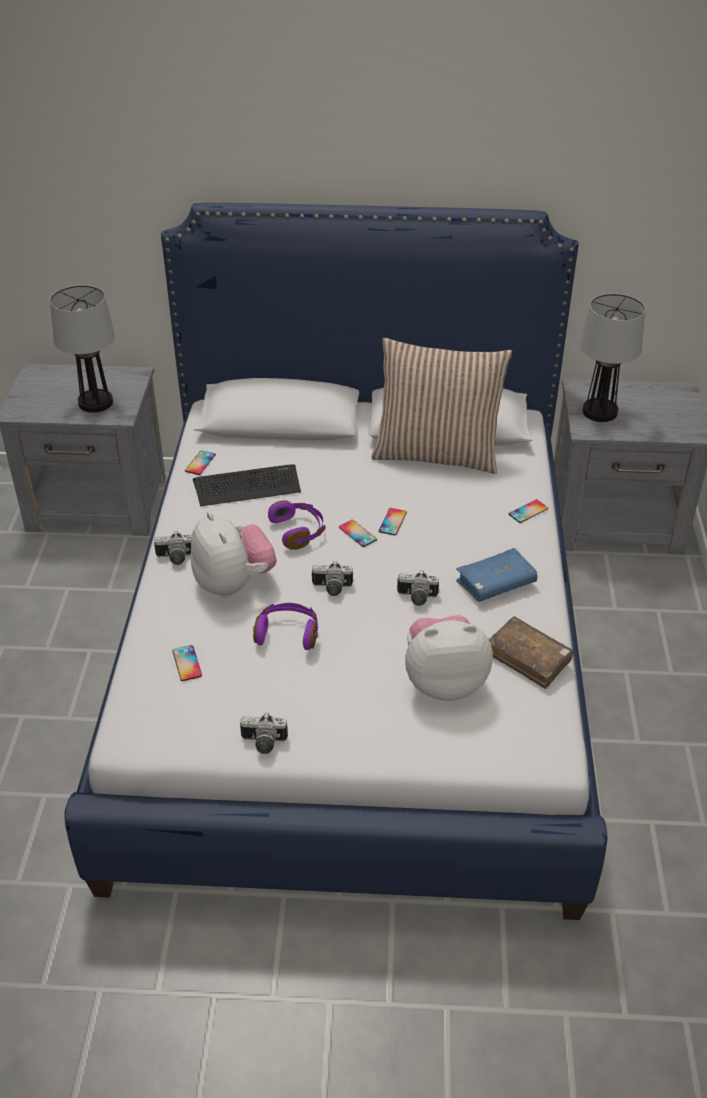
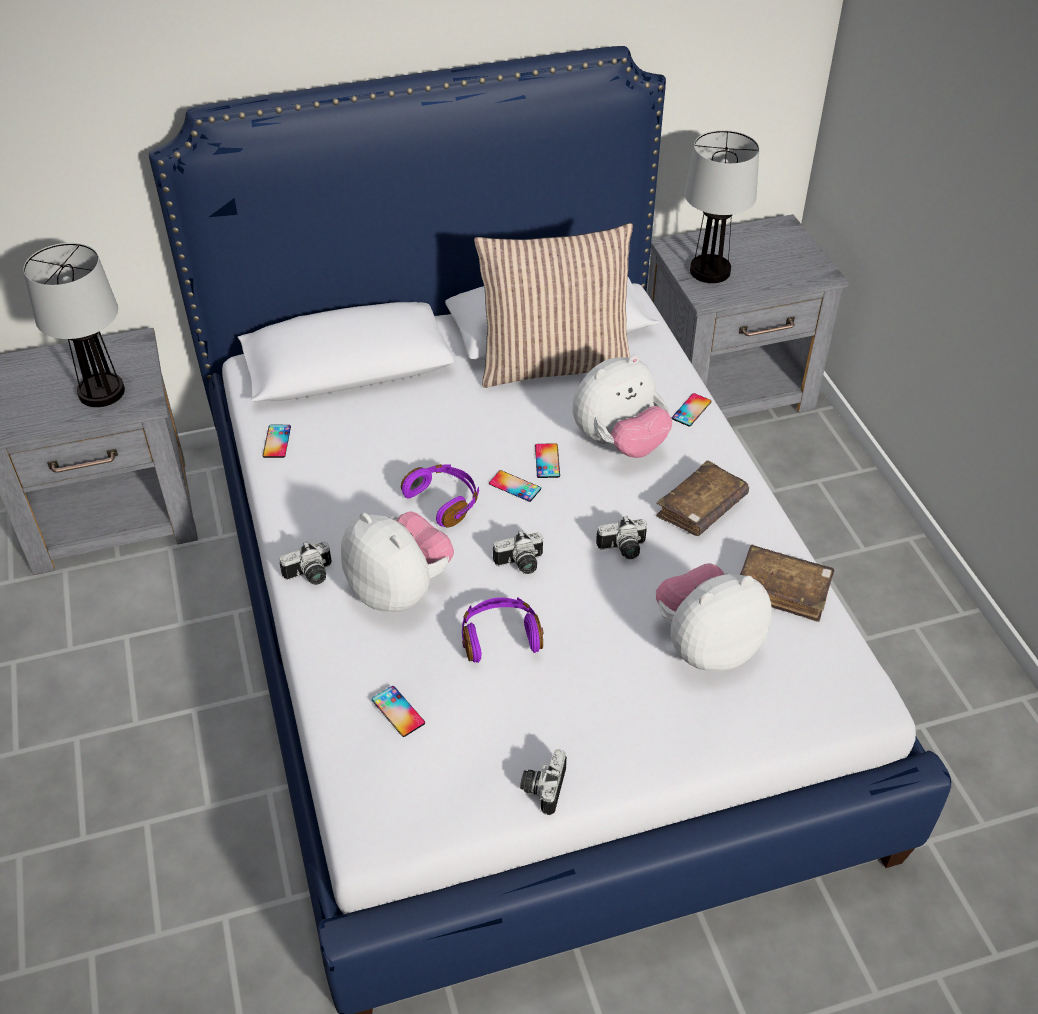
camera: 20 degrees left, 5 degrees up
keyboard [193,465,301,506] -> none
camera [240,712,288,754] -> camera turned 120 degrees clockwise [520,749,567,815]
blue book [456,548,537,602] -> brown book [656,460,749,536]
none -> plush toy [573,355,672,458]

